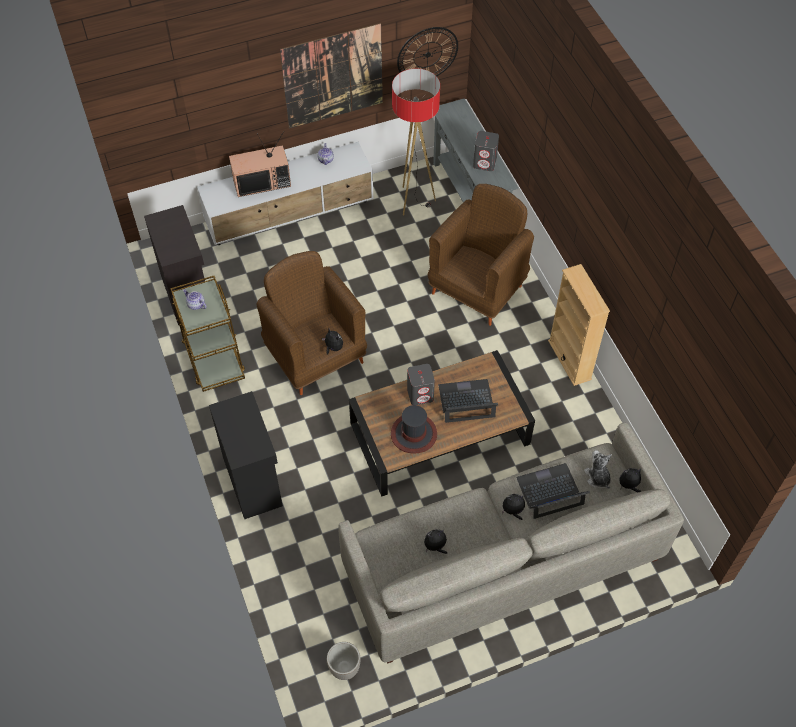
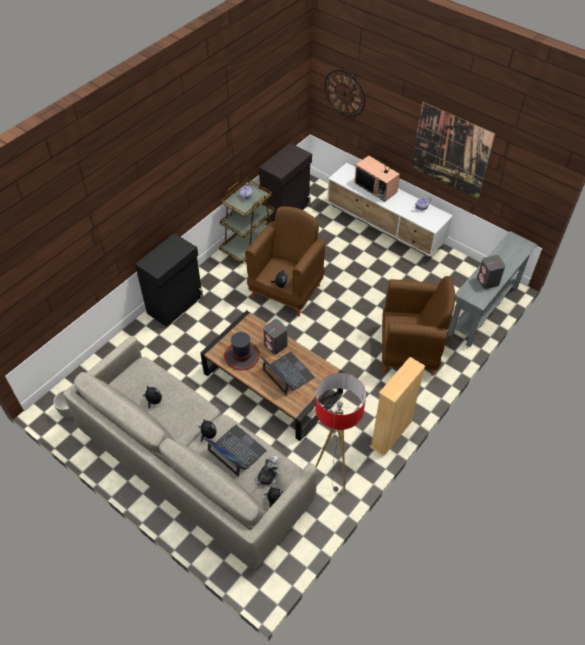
camera: 60 degrees right, 5 degrees down
floor lamp [392,68,440,216] -> floor lamp moved to [315,373,366,493]
wall clock [397,27,458,76] -> wall clock moved to [325,70,365,117]

